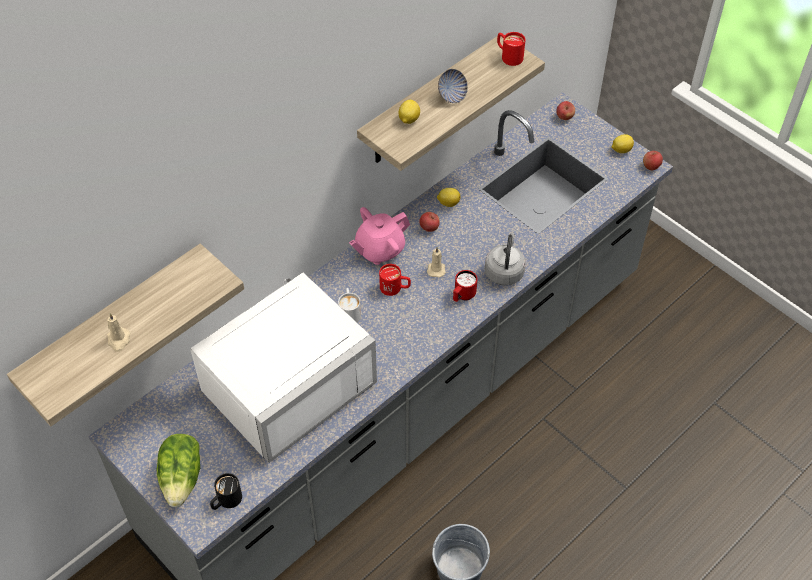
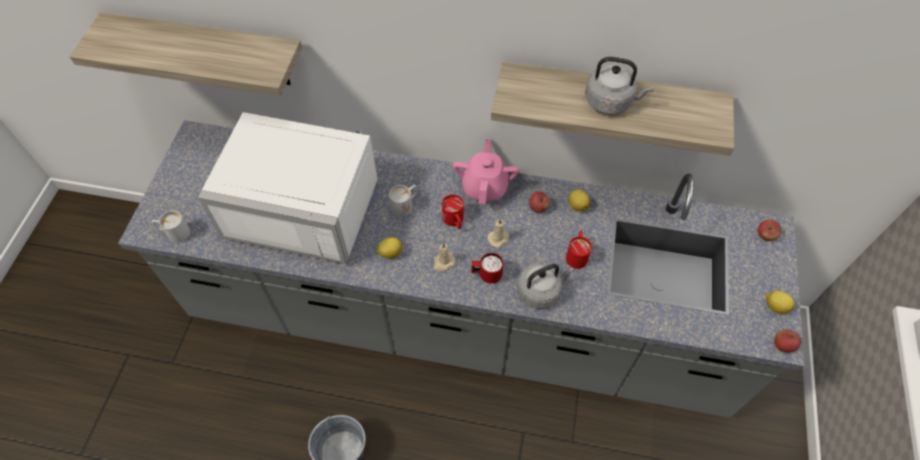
camera: 55 degrees right, 5 degrees up
beige candle [107,313,130,352] -> beige candle moved to [433,242,455,271]
lettuce [157,434,200,507] -> none
black mug [210,473,242,510] -> white mug [152,211,190,243]
pink teapot [349,207,410,265] -> pink teapot turned 75 degrees clockwise [453,139,520,204]
lemon [398,100,420,124] -> lemon moved to [377,237,402,258]
bowl [438,69,468,103] -> grey kettle [585,57,654,115]
red mug [497,32,526,66] -> red mug moved to [566,231,592,269]

